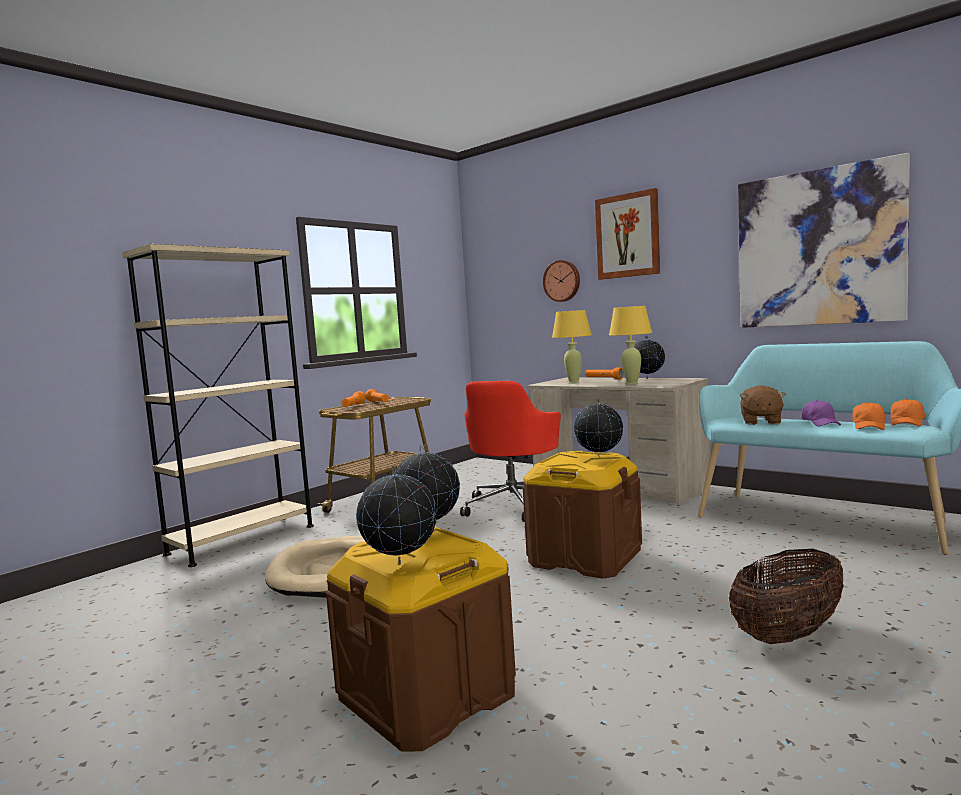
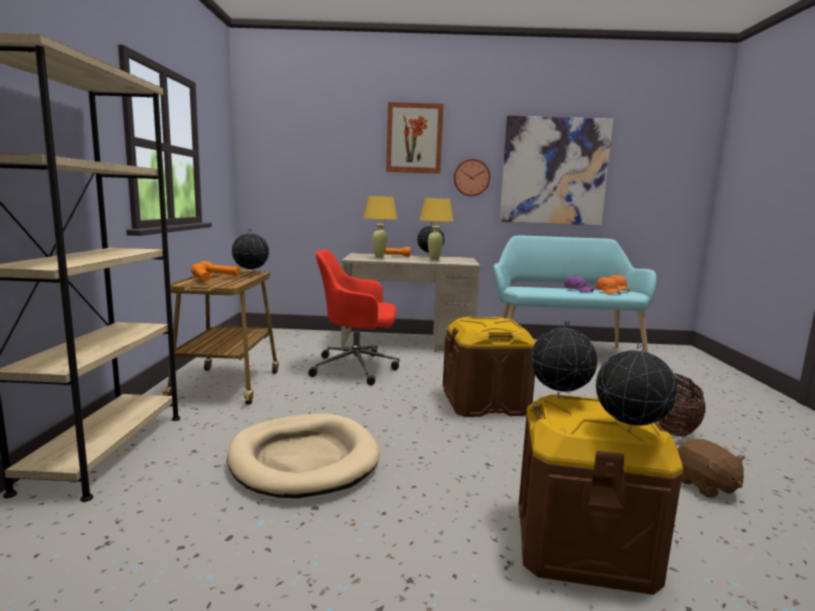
camera: 40 degrees left, 5 degrees up
red office chair [460,381,561,522] -> red office chair turned 105 degrees clockwise [308,250,400,386]
wall clock [543,260,580,302] -> wall clock moved to [454,159,490,196]
globe [574,398,623,459] -> globe moved to [232,229,269,273]
brown plush toy [740,385,786,425] -> brown plush toy moved to [677,439,745,498]

